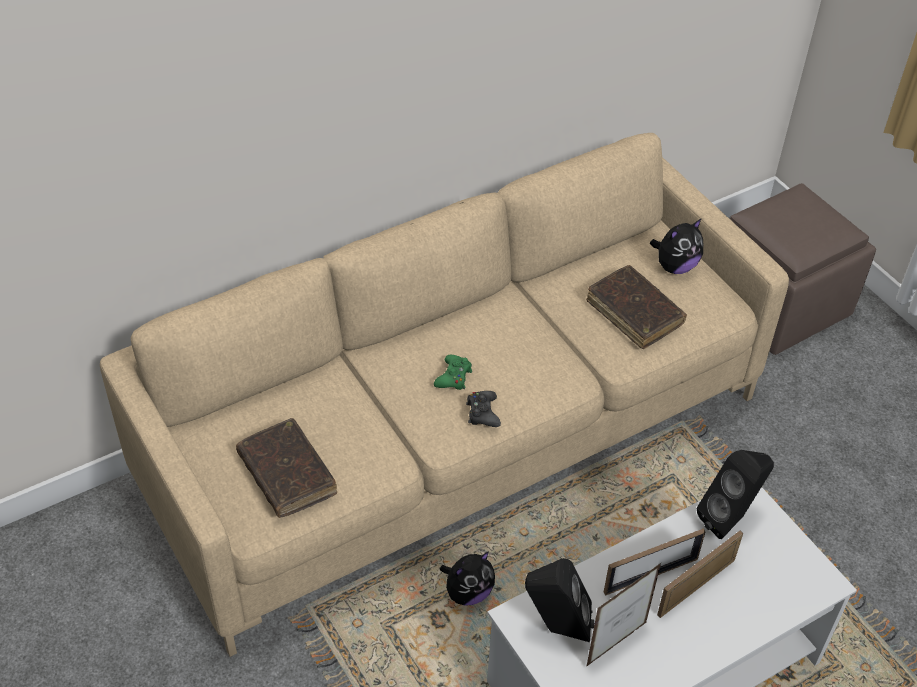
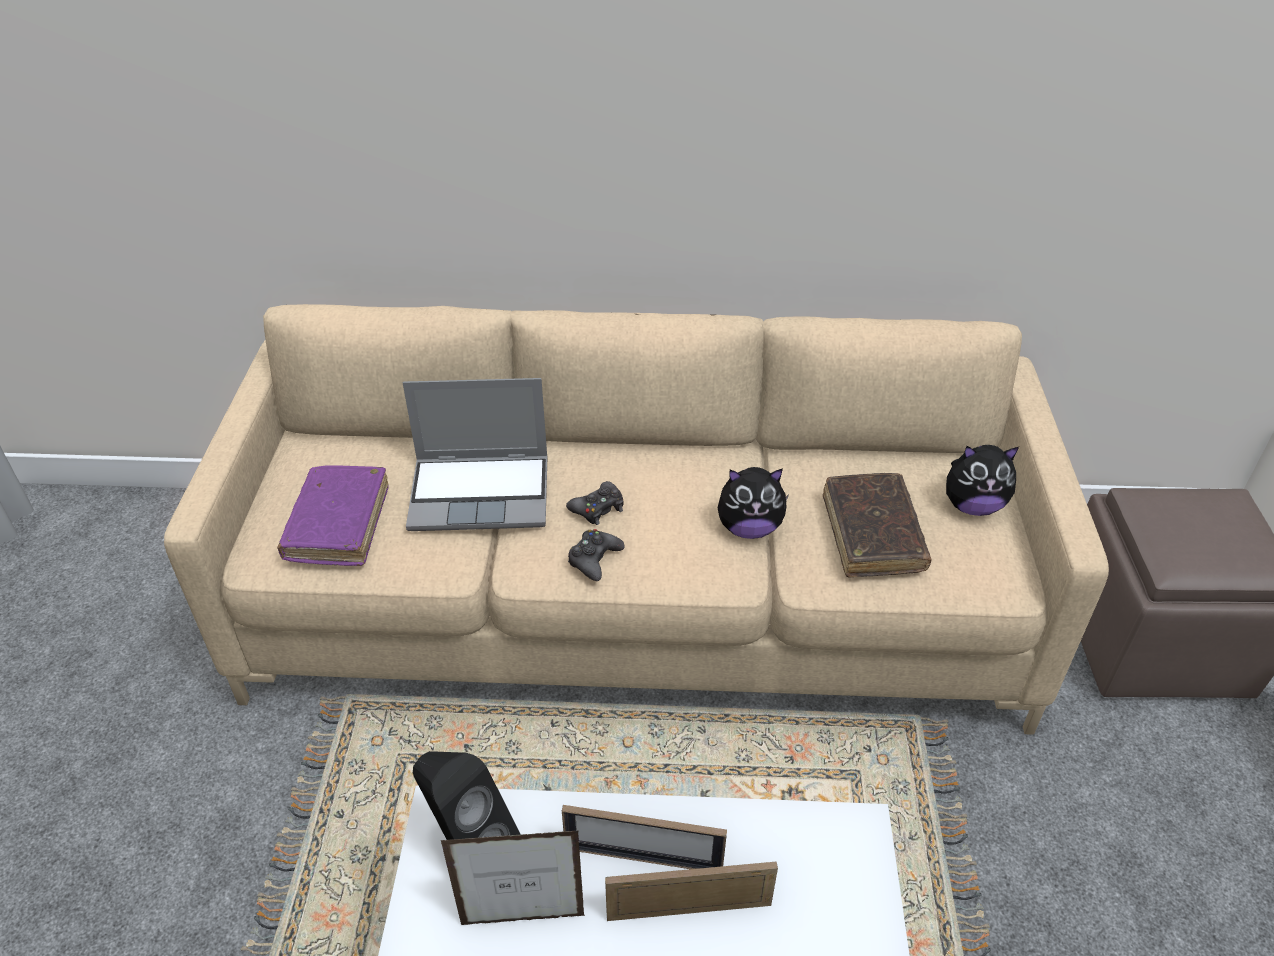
camera: 35 degrees right, 5 degrees down
brown book [236,418,337,518] -> purple book [277,465,389,566]
green game controller [434,355,472,390] -> black game controller [566,481,624,525]
plush toy [440,551,495,606] -> plush toy moved to [718,467,789,539]
black speaker [697,450,774,539] -> none
none -> laptop [403,378,547,531]

